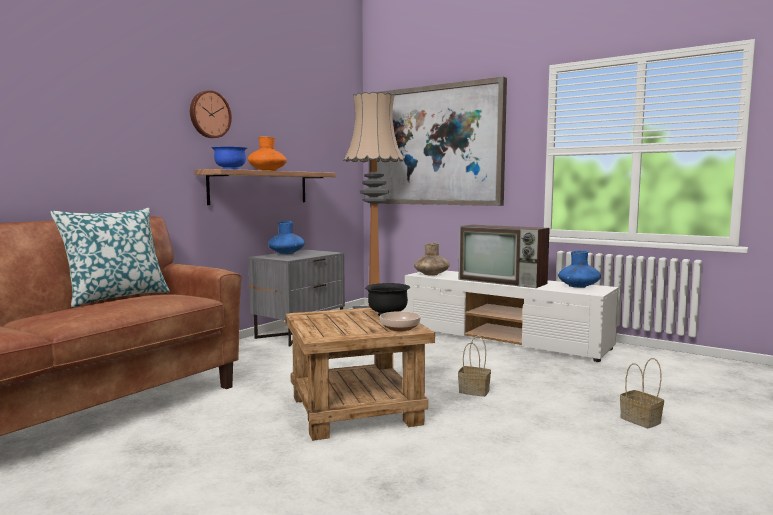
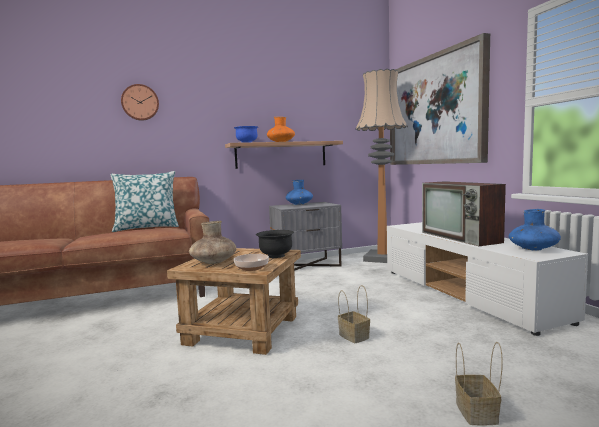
camera: 35 degrees right, 0 degrees up
wall clock [190,90,232,138] -> wall clock moved to [121,84,159,121]
brown vase [414,243,450,276] -> brown vase moved to [189,221,237,264]

